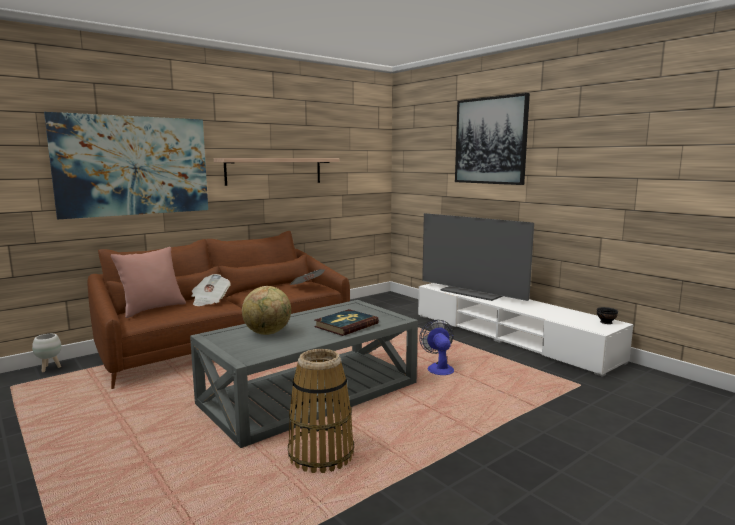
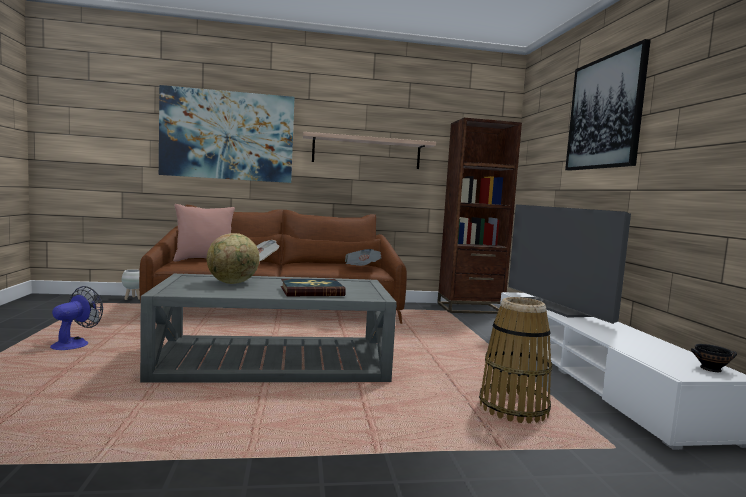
camera: 30 degrees right, 5 degrees down
basket [288,349,354,473] -> basket moved to [479,297,552,423]
fan [419,320,454,375] -> fan moved to [50,286,103,350]
none -> brown bookcase [437,118,522,314]

